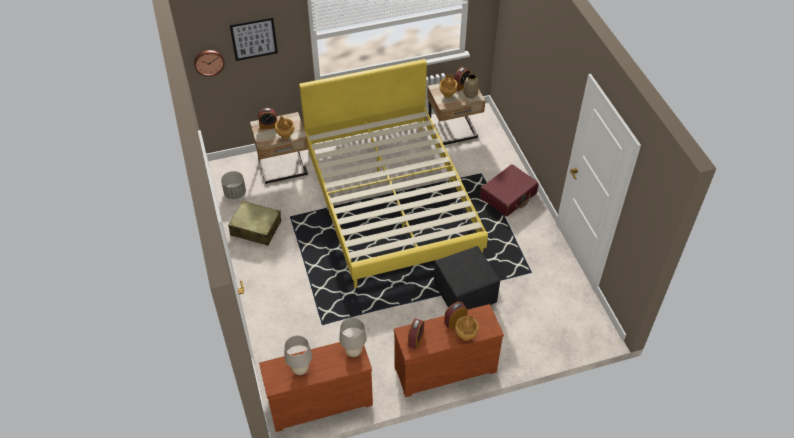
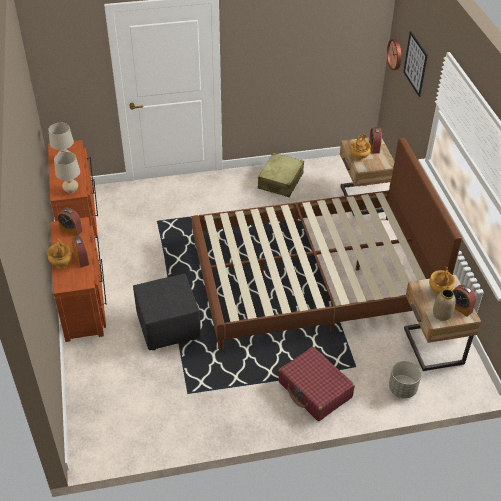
camera: 95 degrees right, 5 degrees down
grey planter [221,171,246,199] -> grey planter moved to [389,361,421,398]
yellow bed [299,59,488,288] -> brown bed [192,138,462,350]

